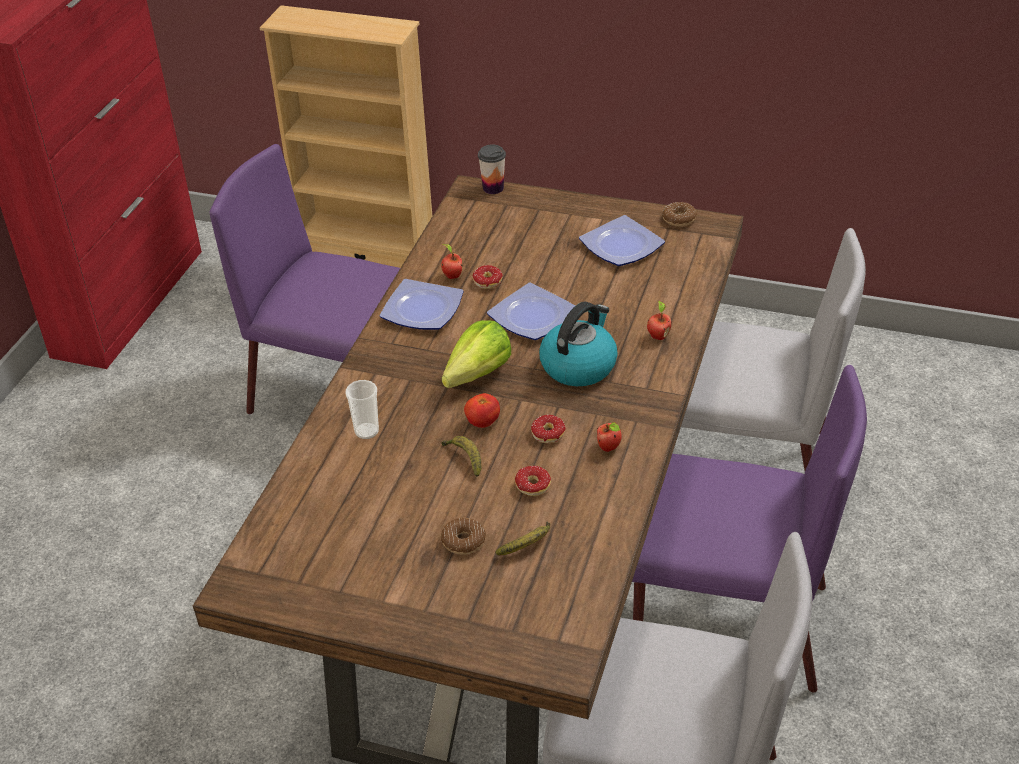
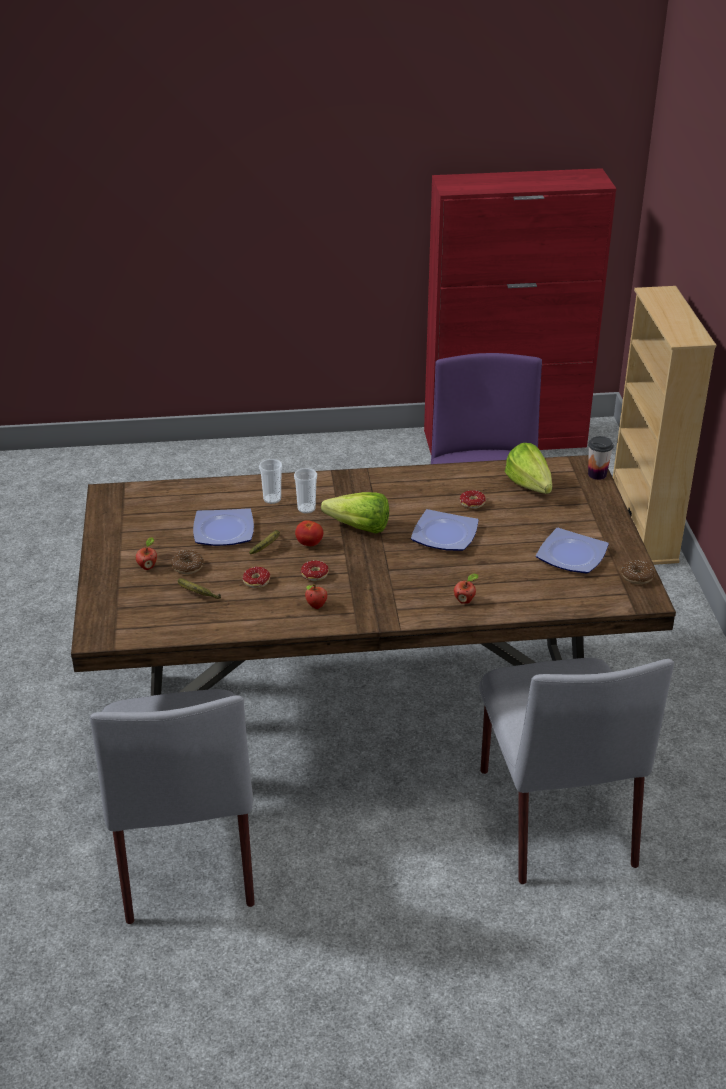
camera: 65 degrees right, 5 degrees down
plate [380,279,464,330] -> plate moved to [193,508,254,546]
apple [441,244,462,279] -> apple moved to [136,537,157,570]
kettle [539,302,618,386] -> none
purple chair [632,365,867,692] -> none
none -> cup [294,468,317,513]
none -> lettuce [505,443,552,494]

